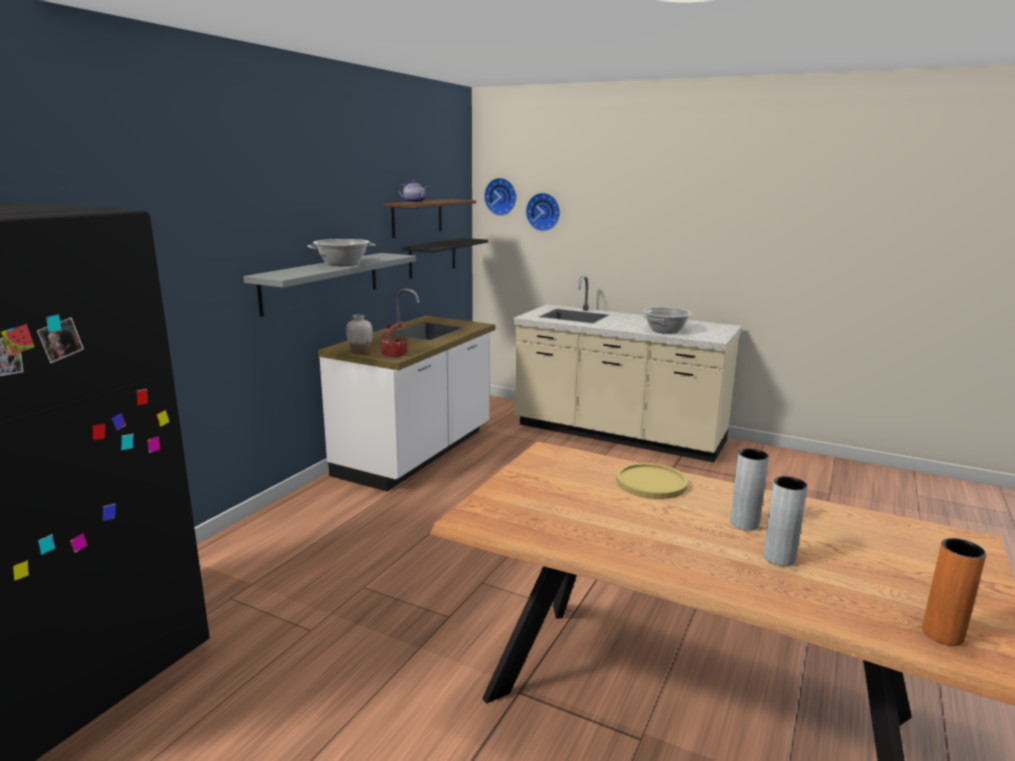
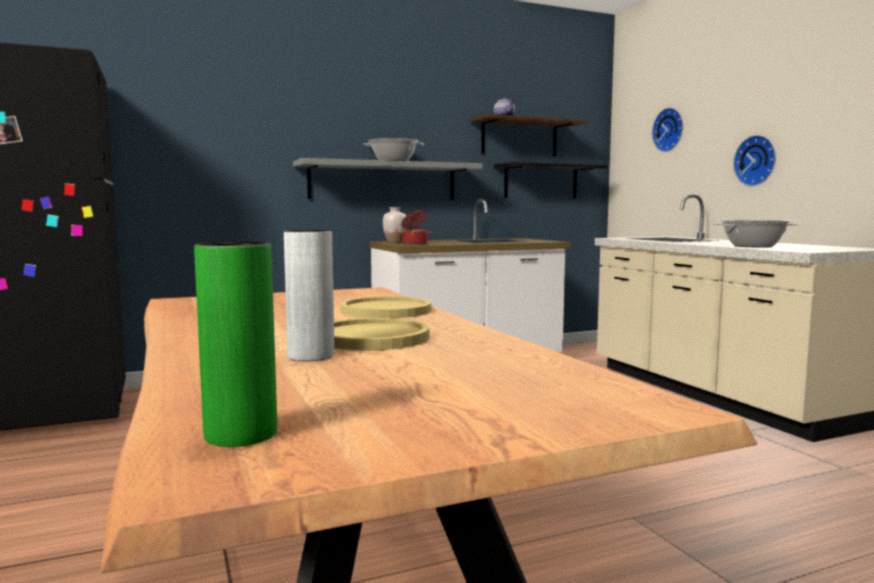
camera: 40 degrees right, 10 degrees down
wall clock [484,178,517,216] -> wall clock moved to [733,135,776,186]
grey vase [730,449,769,531] -> yellow plate [334,318,430,350]
orange vase [922,538,986,646] -> green vase [194,241,277,447]

